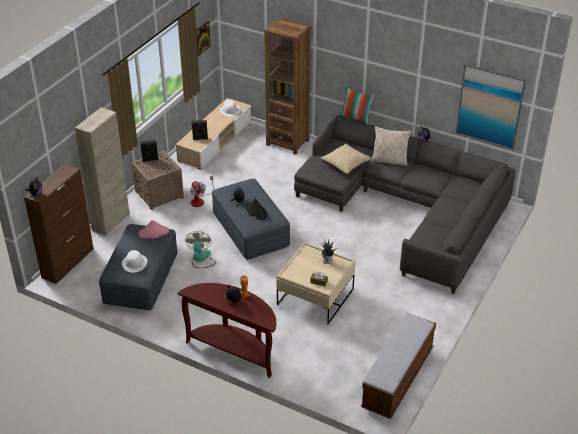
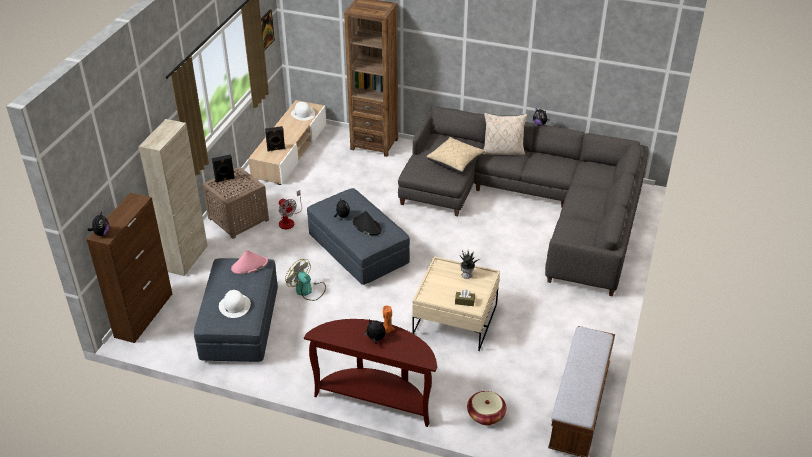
camera: 10 degrees left, 0 degrees up
fan [185,231,216,268] -> fan turned 45 degrees counterclockwise [285,259,326,301]
pillow [340,86,375,125] -> none
picture [456,64,526,150] -> none
none -> basket [467,391,506,425]

